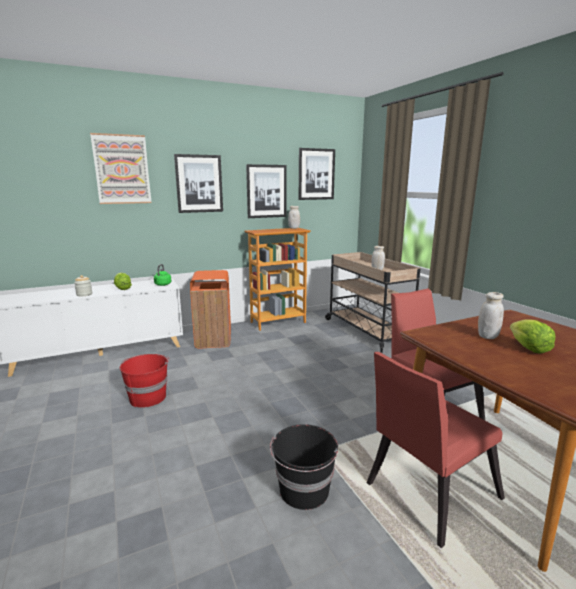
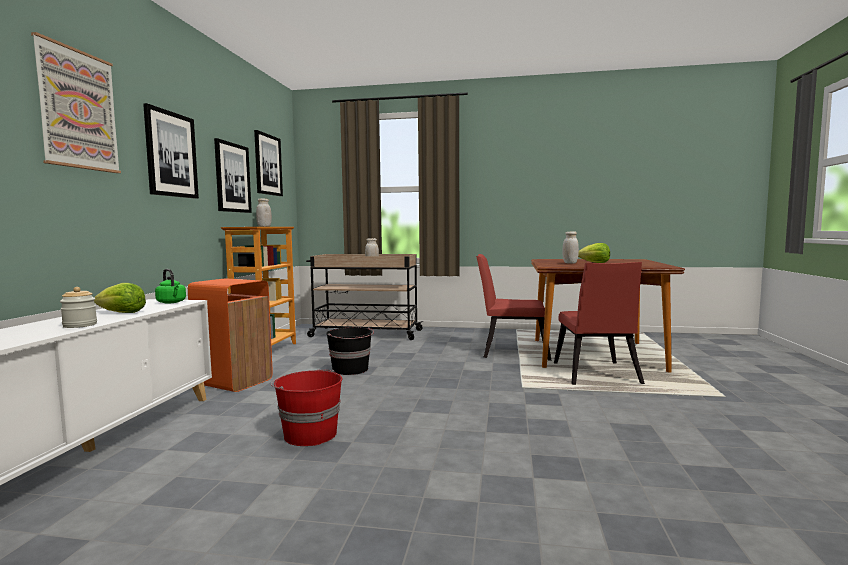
camera: 55 degrees left, 10 degrees down
black bucket [270,424,338,510] -> black bucket moved to [326,327,374,375]

